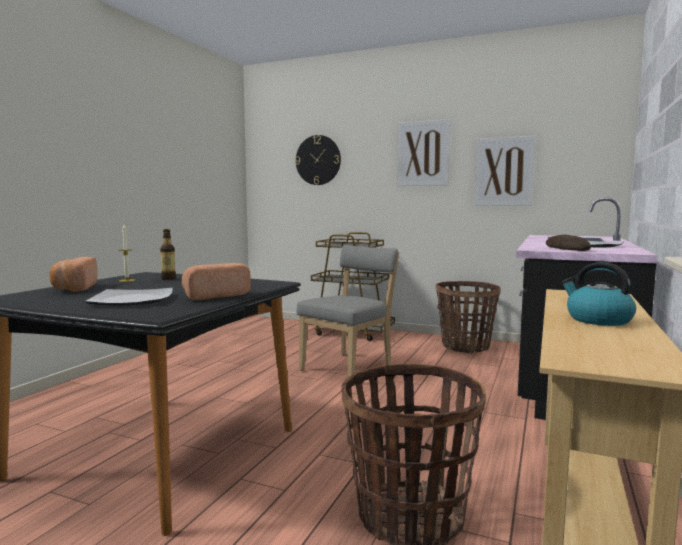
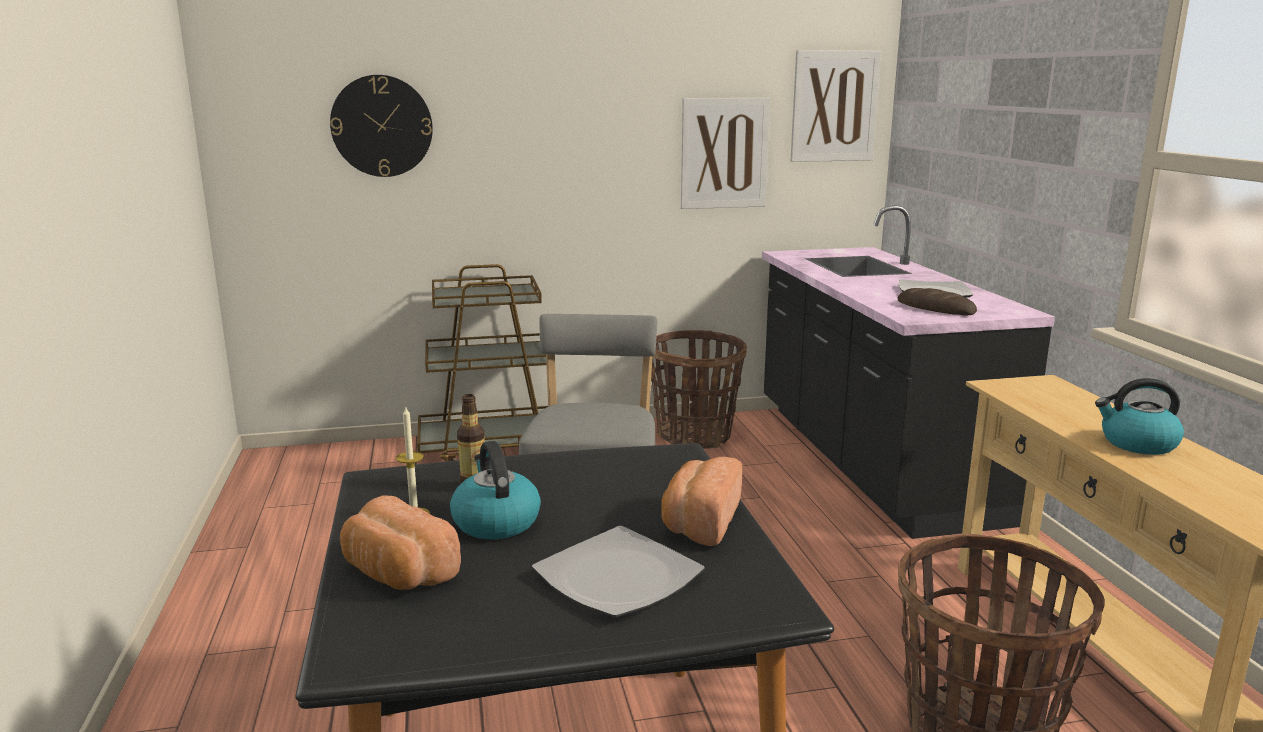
camera: 35 degrees left, 10 degrees up
picture [397,119,450,186] -> picture moved to [791,50,881,162]
none -> kettle [450,441,541,539]

